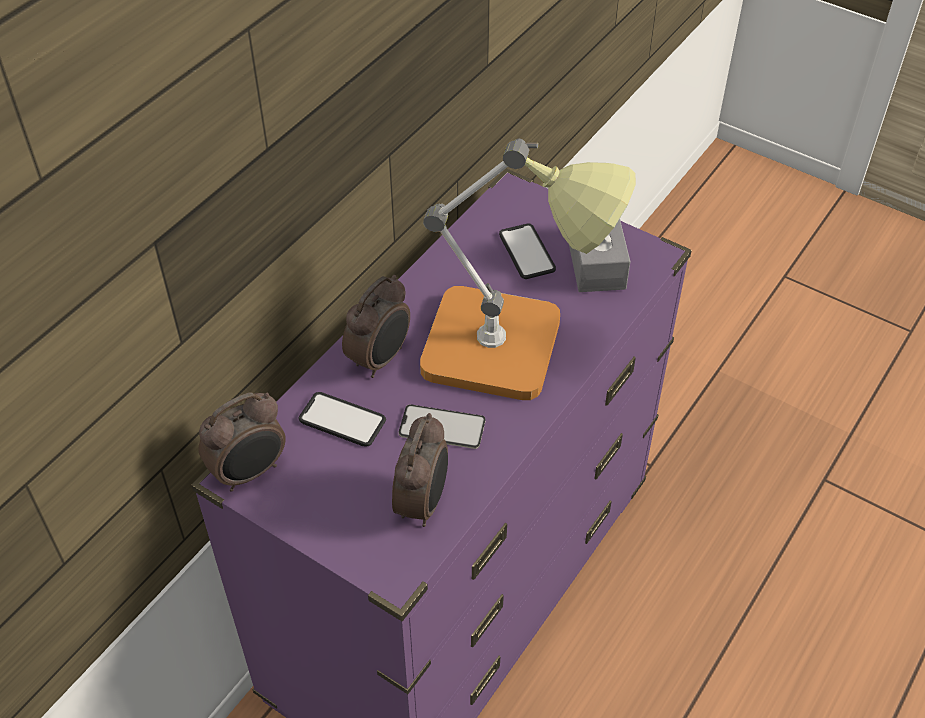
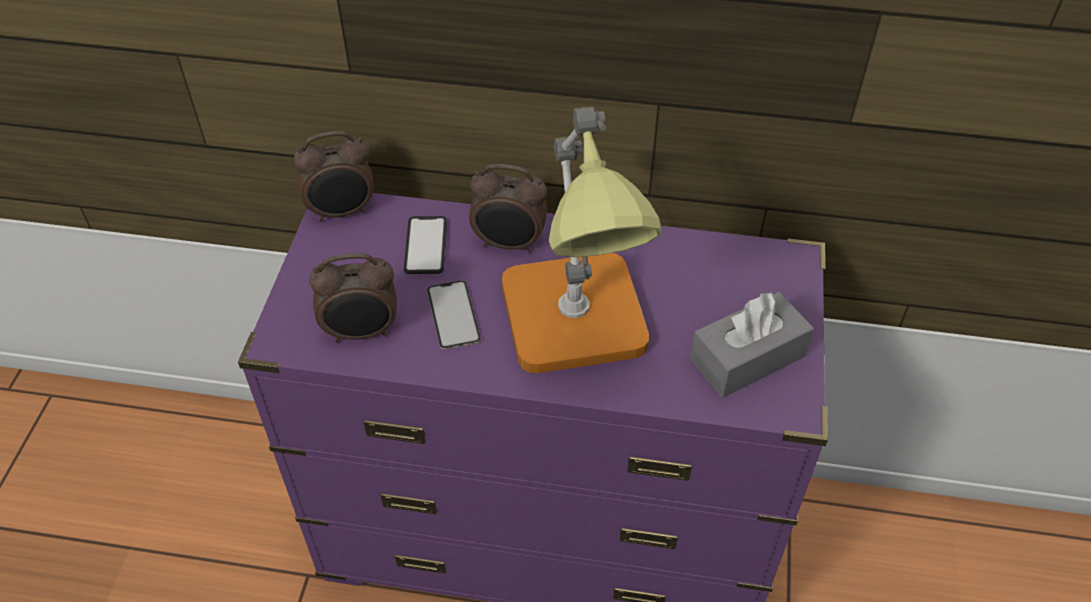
camera: 65 degrees right, 0 degrees up
alarm clock [199,393,286,492] -> alarm clock turned 45 degrees counterclockwise [294,131,374,222]
phone [499,223,556,279] -> none

